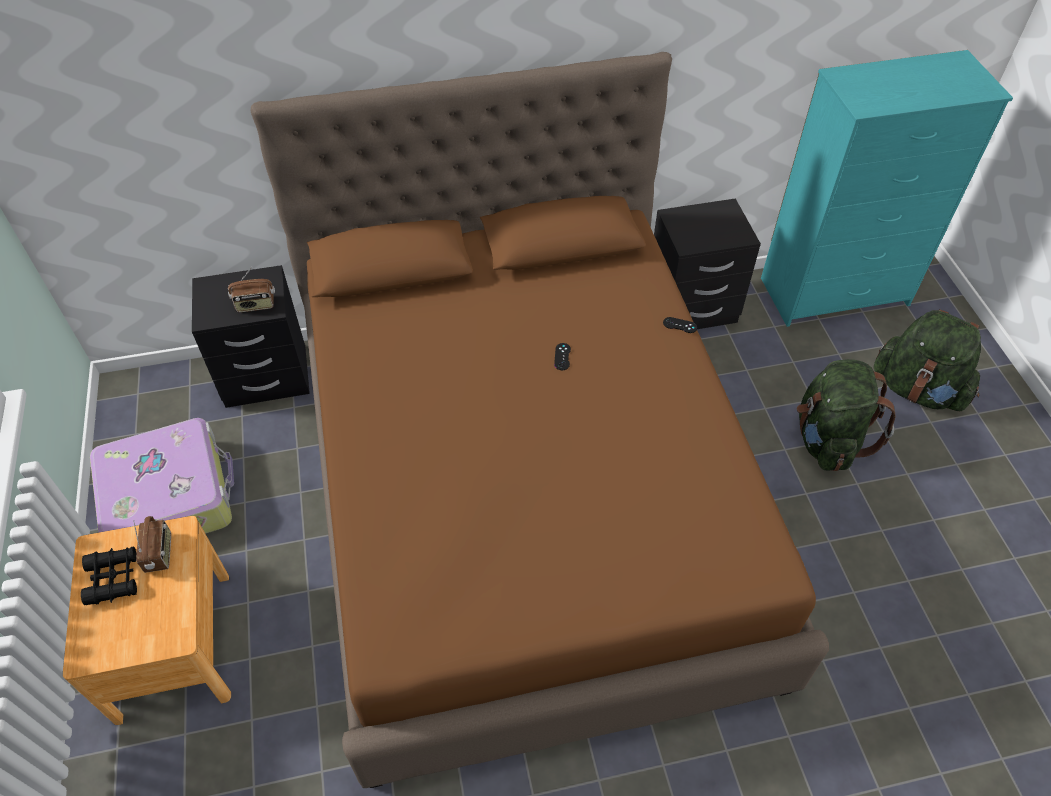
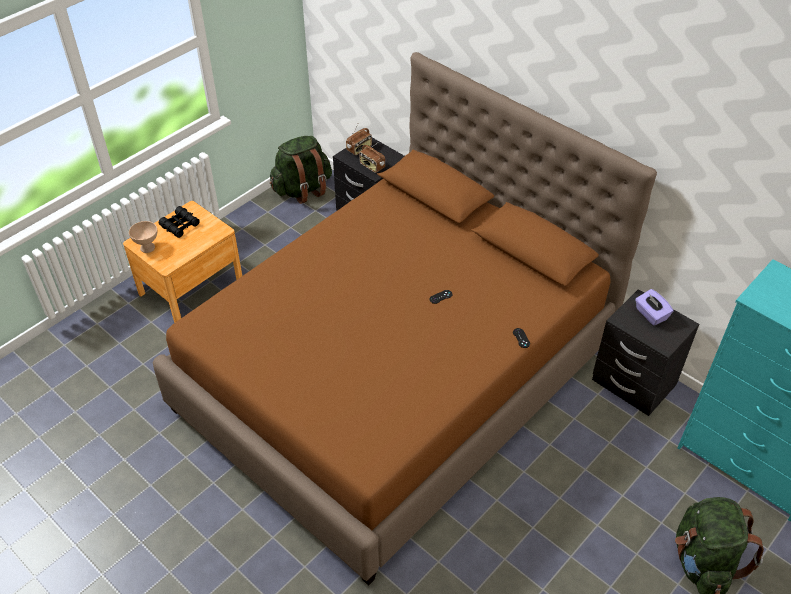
camera: 55 degrees right, 5 degrees down
suitcase [90,418,234,534] -> none
radio [133,516,171,573] -> radio moved to [346,122,372,155]
green backpack [797,359,896,471] -> green backpack moved to [270,136,332,204]
none -> beige bowl [129,221,157,253]
none -> purple tissue box [635,289,673,326]

